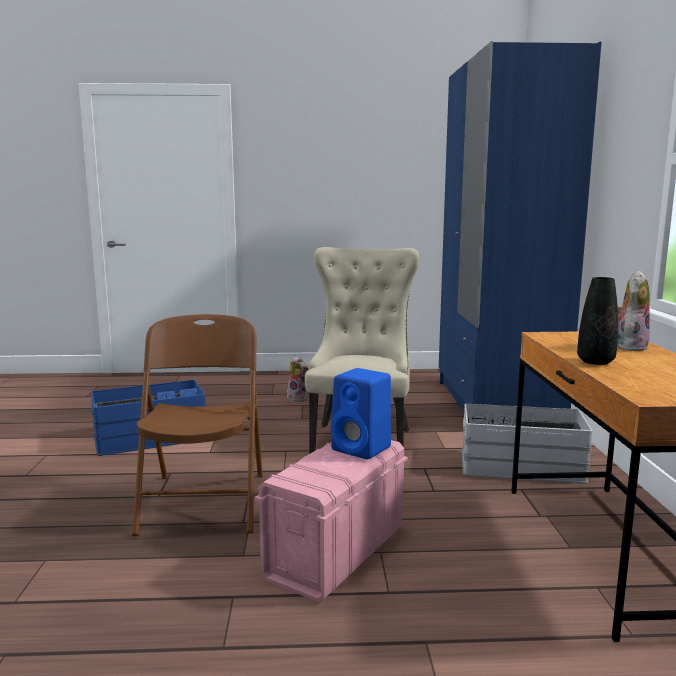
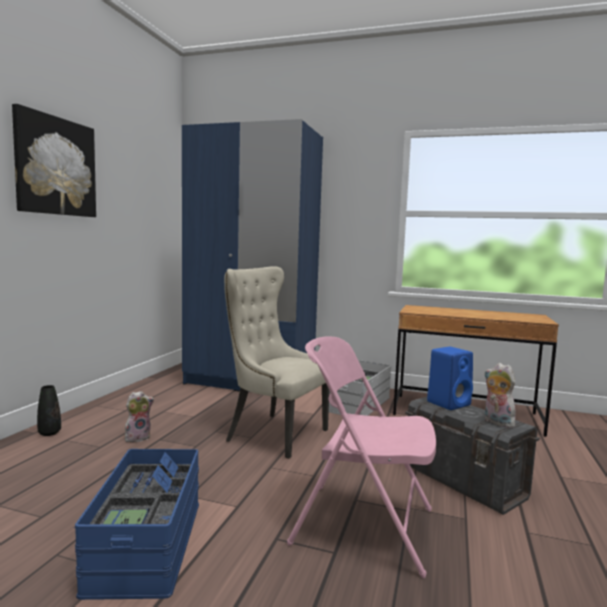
camera: 70 degrees left, 5 degrees down
brown chair [132,314,263,536] -> pink chair [287,336,436,578]
pink storage box [255,440,408,602] -> grey storage box [405,397,540,515]
black vase [577,277,618,365] -> black vase moved to [37,385,61,436]
plush toy [617,271,650,351] -> plush toy moved to [484,363,517,428]
none -> picture [12,104,96,217]

